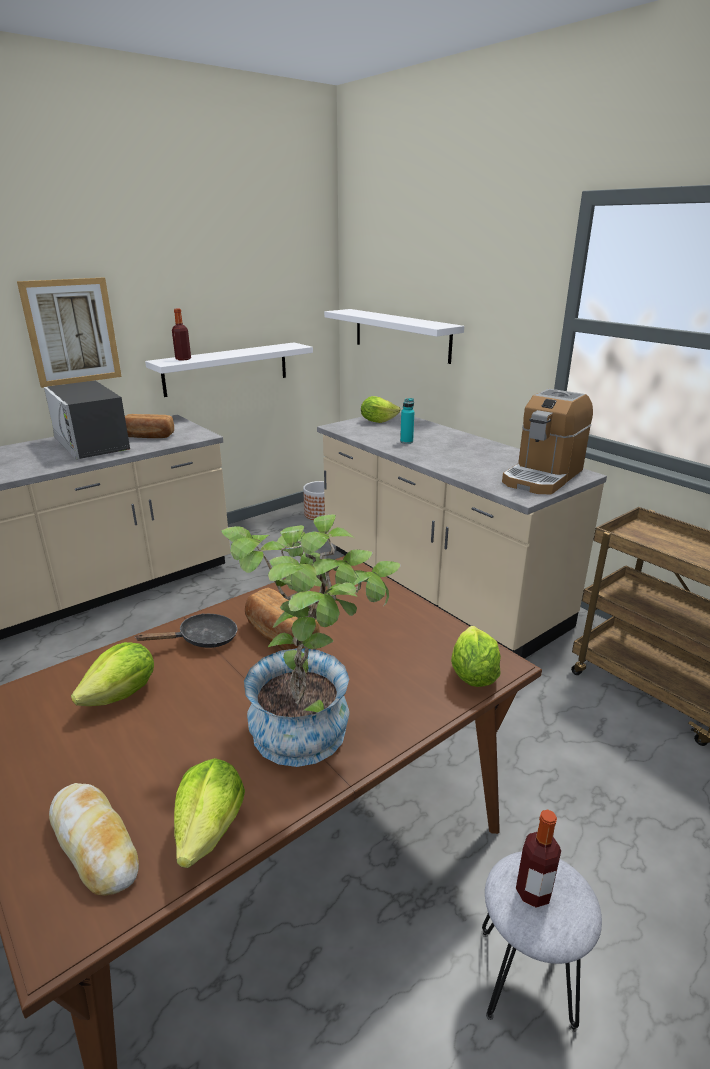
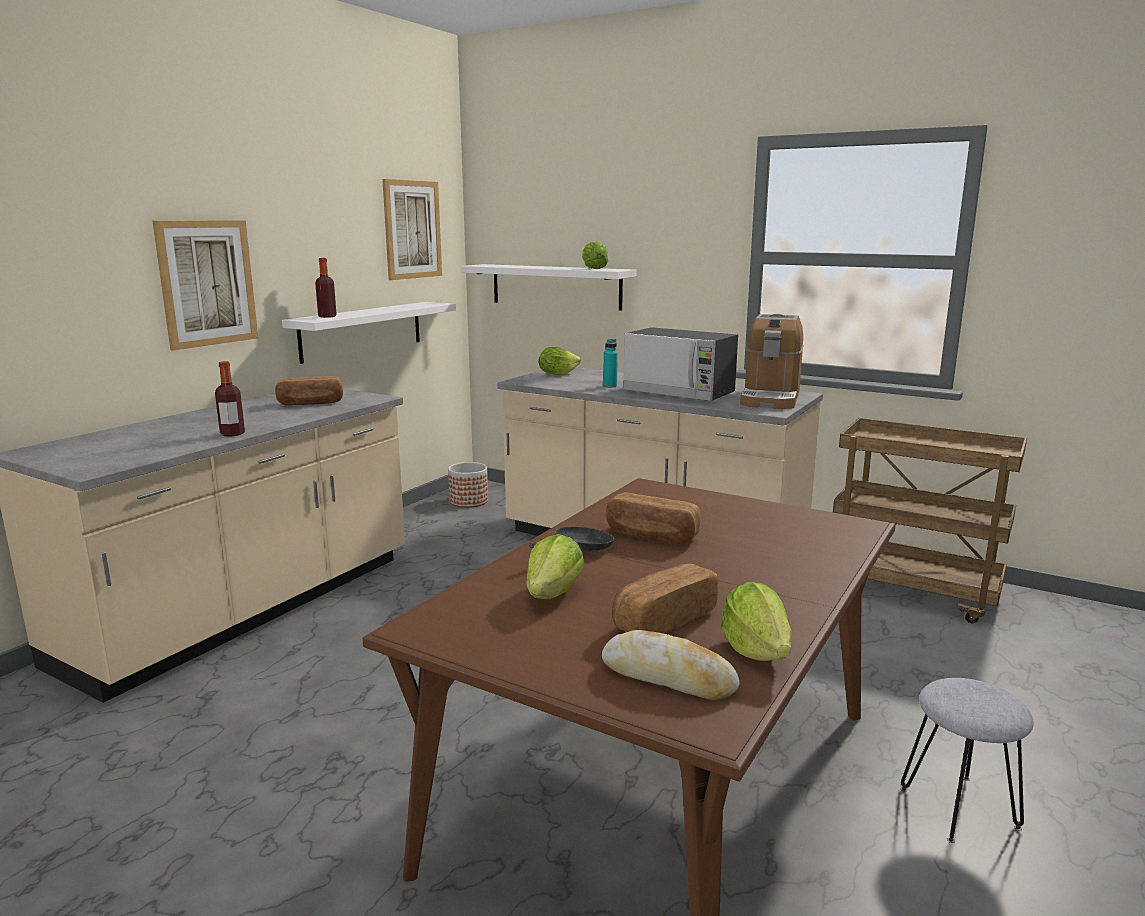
camera: 20 degrees left, 10 degrees down
microwave [44,381,130,459] -> microwave moved to [623,327,738,401]
potted plant [221,514,400,767] -> none
lettuce [451,626,501,687] -> lettuce moved to [582,241,608,269]
bottle [516,809,561,908] -> bottle moved to [215,361,245,437]
none -> picture [382,179,442,280]
none -> bread [612,563,718,633]

